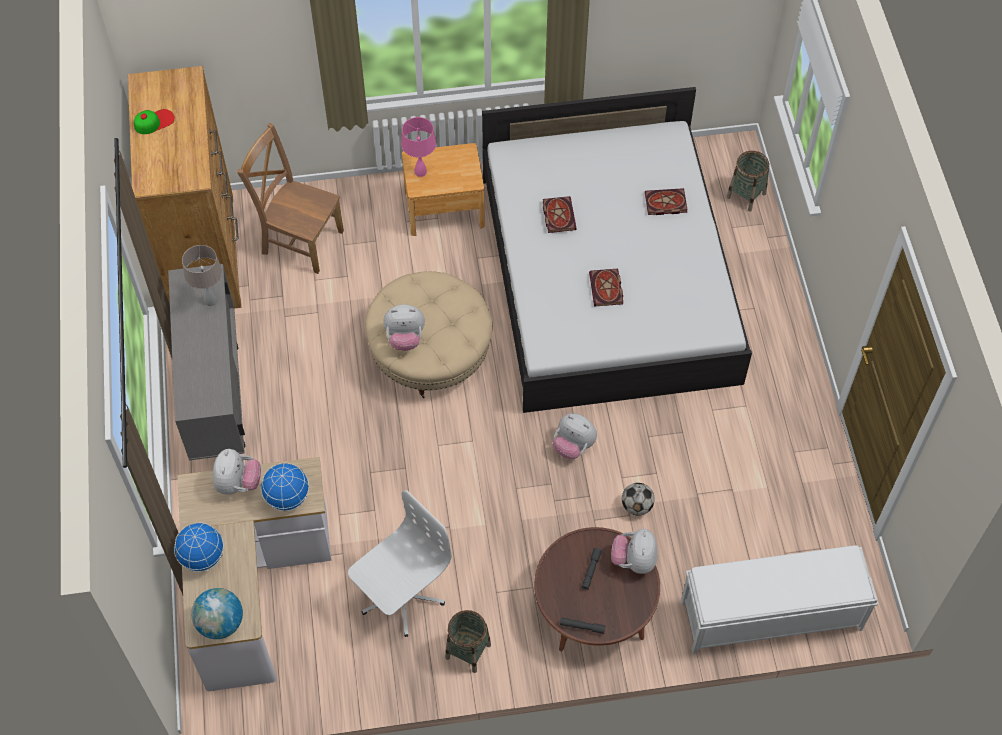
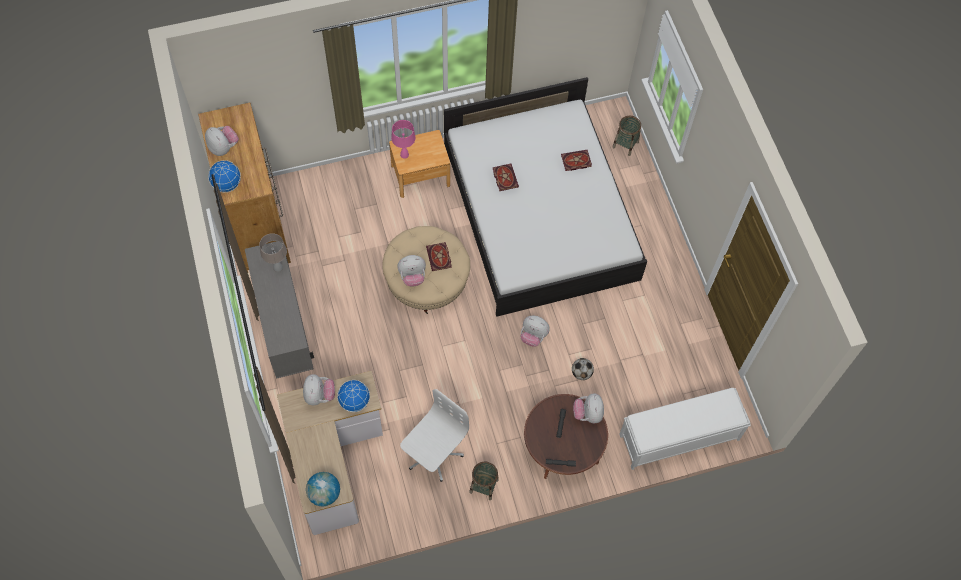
camera: 10 degrees left, 5 degrees up
cap [134,109,175,134] -> plush toy [205,126,239,156]
globe [174,522,224,572] -> globe moved to [208,160,241,193]
brown chair [237,123,344,274] -> none
book [589,269,623,306] -> book moved to [426,242,452,271]

